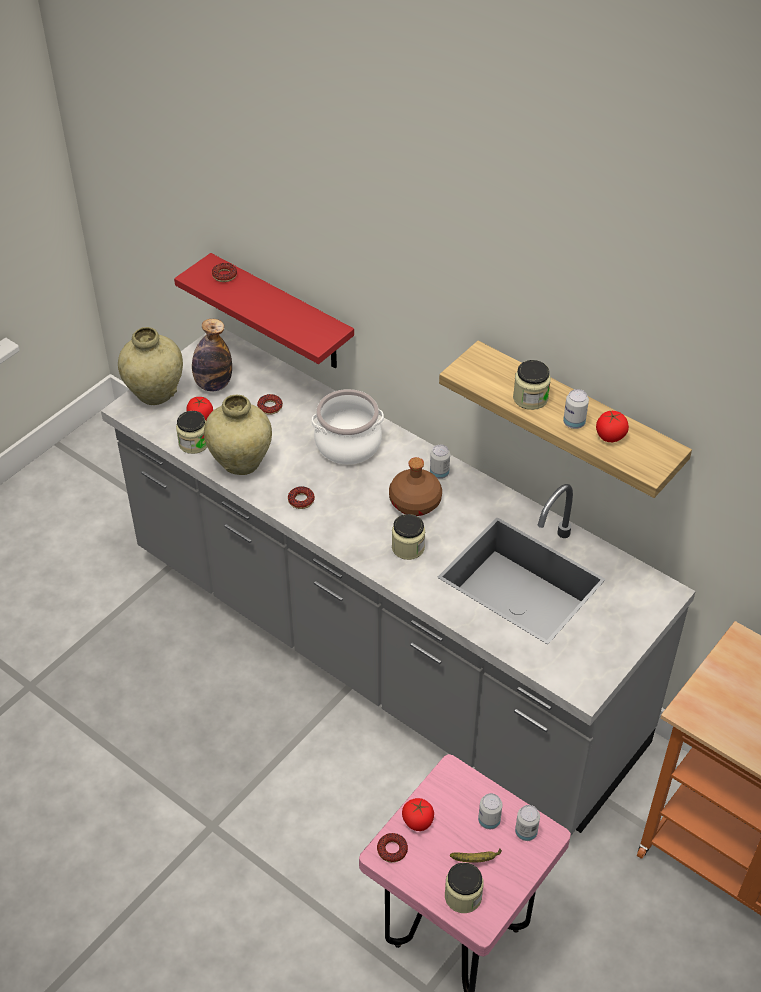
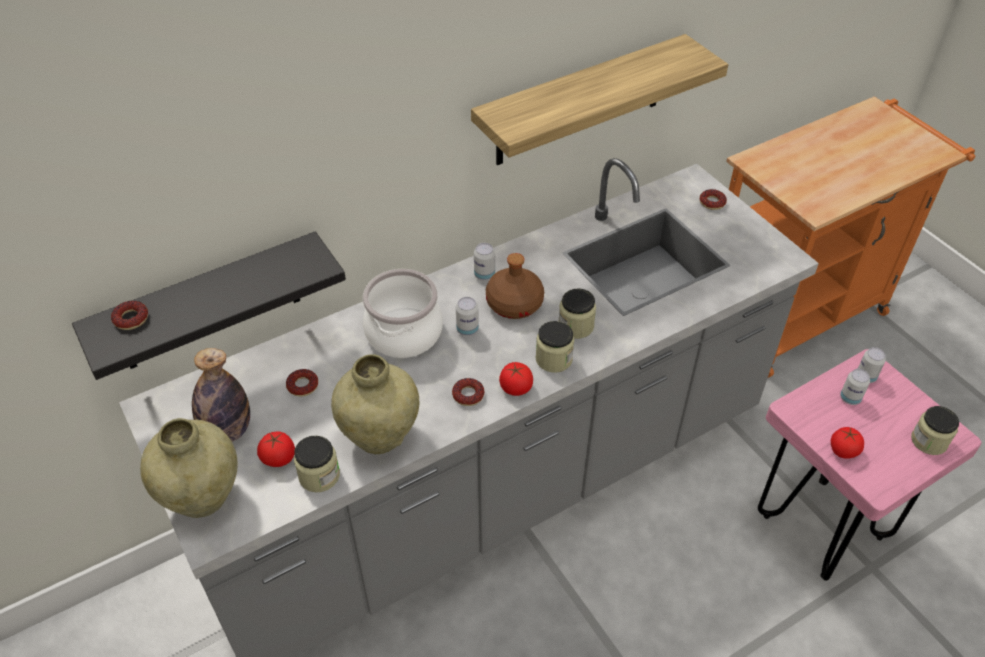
camera: 70 degrees left, 0 degrees up
red shelf [174,253,354,369] -> black shelf [72,232,346,380]
donut [377,833,408,863] -> donut moved to [700,189,727,210]
banana [450,848,502,863] -> none
jar [513,360,551,410] -> jar moved to [535,321,574,373]
can [563,389,589,429] -> can moved to [456,297,479,336]
tomato [596,410,629,442] -> tomato moved to [499,362,533,396]

